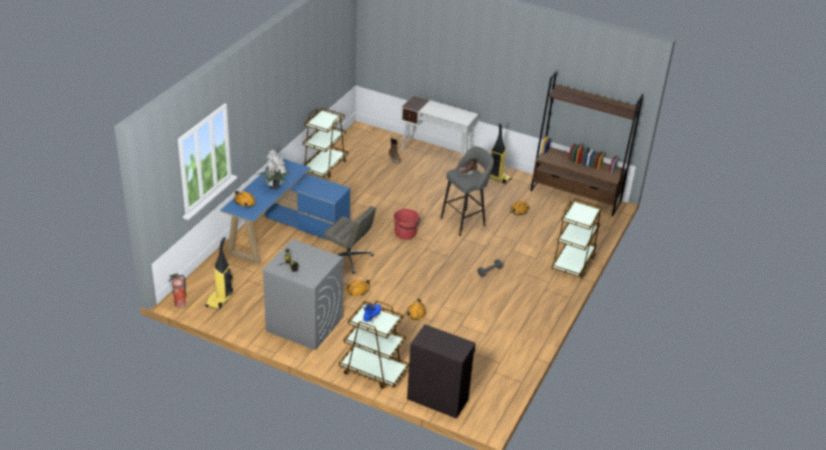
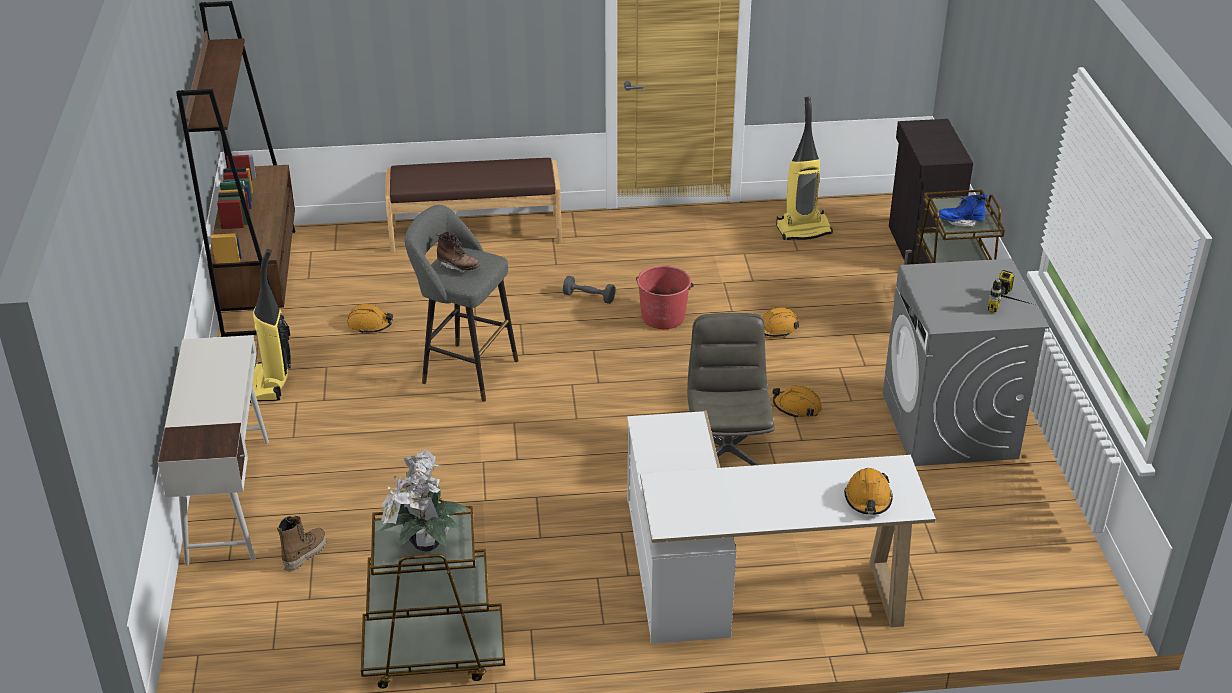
camera: 120 degrees left, 0 degrees up
fire extinguisher [169,273,186,308] -> none
vacuum cleaner [205,237,233,310] -> vacuum cleaner moved to [776,97,833,240]
blue desk [220,158,350,265] -> white desk [627,411,936,644]
potted plant [256,150,290,189] -> potted plant moved to [380,449,470,551]
red bucket [393,208,420,240] -> red bucket moved to [636,265,694,329]
brown cart [552,199,602,278] -> brown bench [385,158,562,253]

